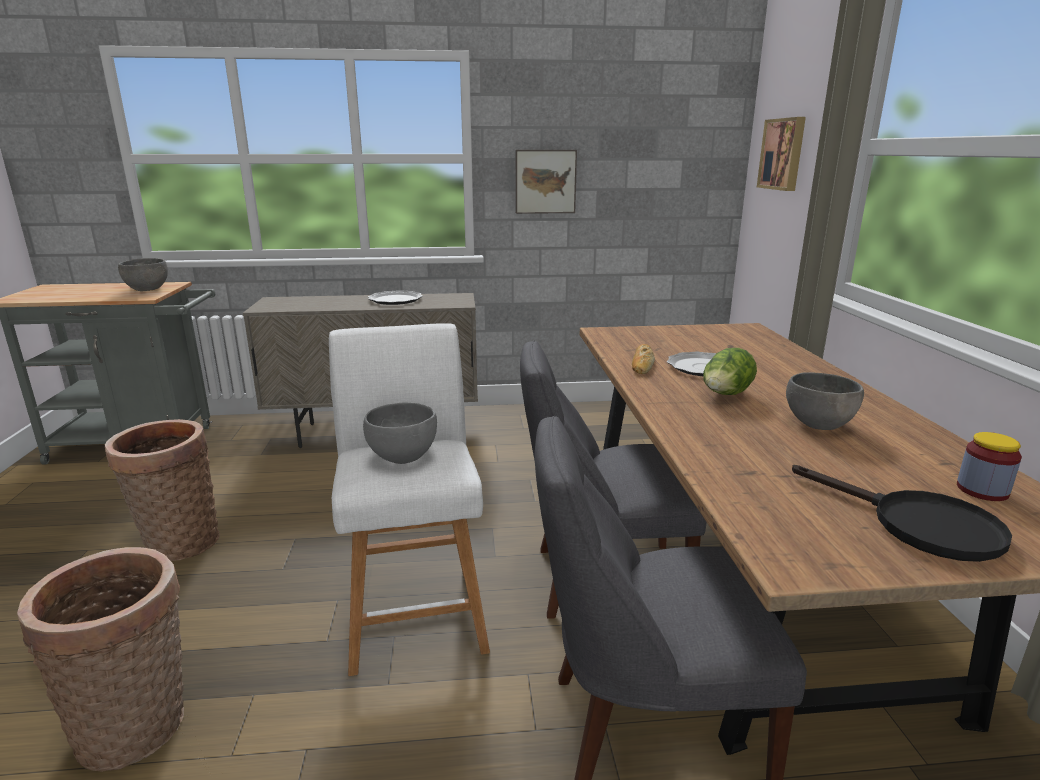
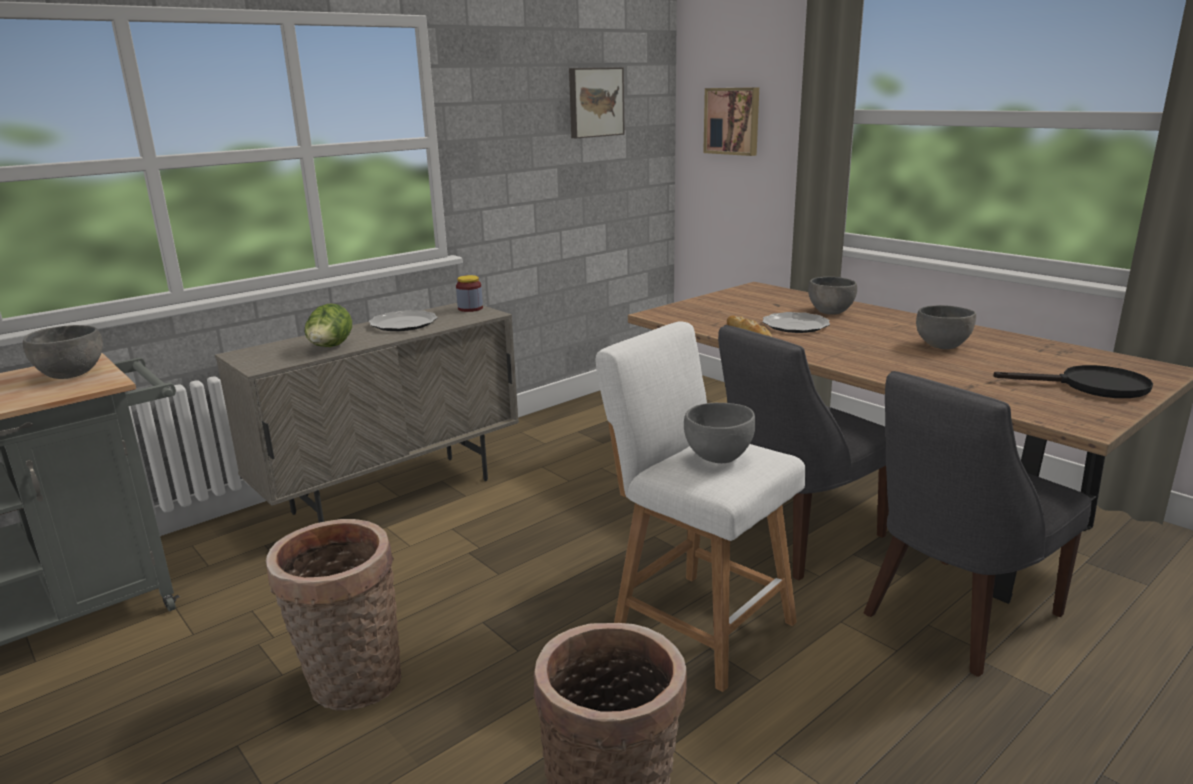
camera: 35 degrees left, 0 degrees up
picture [515,150,577,214] -> picture moved to [569,67,625,138]
lettuce [703,348,757,395] -> lettuce moved to [305,304,352,347]
jar [957,432,1022,501] -> jar moved to [456,275,483,312]
none -> grey bowl [808,277,857,315]

